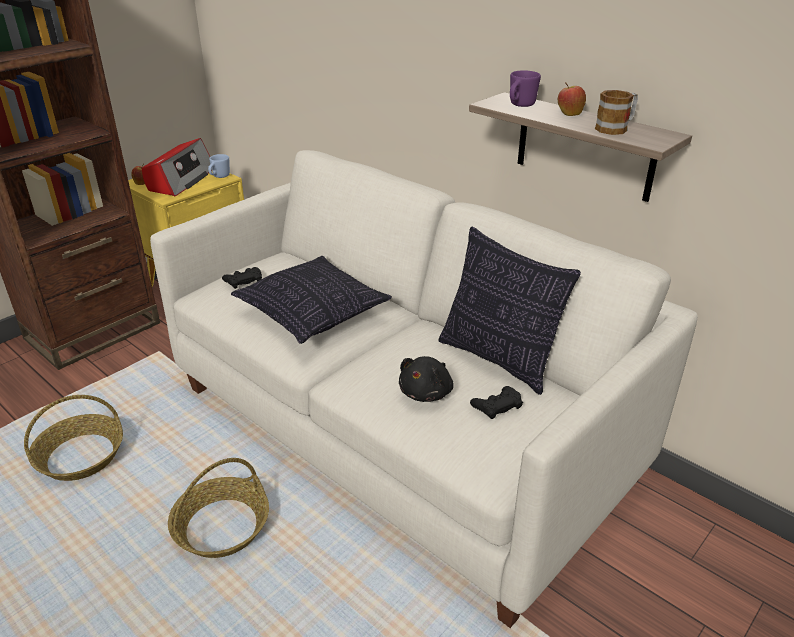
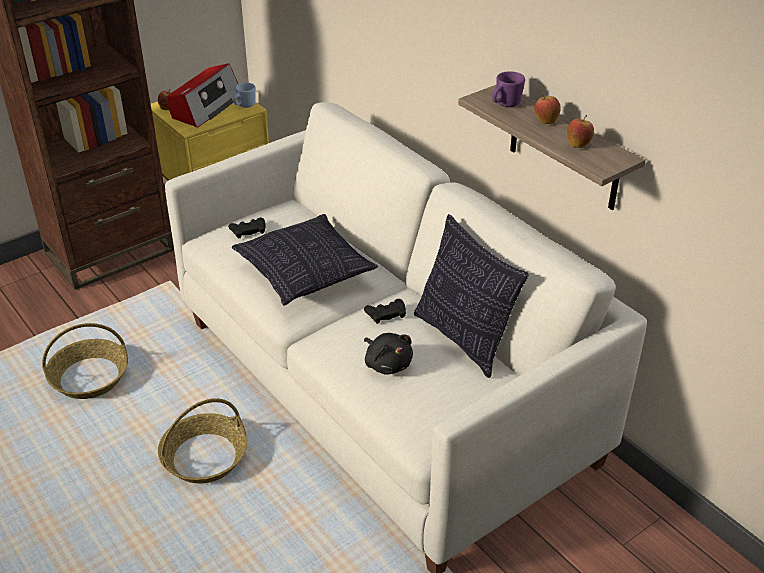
camera: 10 degrees right, 5 degrees up
black plush toy [399,356,454,402] -> black plush toy turned 75 degrees counterclockwise [364,333,413,375]
black game controller [470,386,523,419] -> black game controller moved to [364,299,406,324]
mug [595,90,638,135] -> apple [567,115,594,148]

